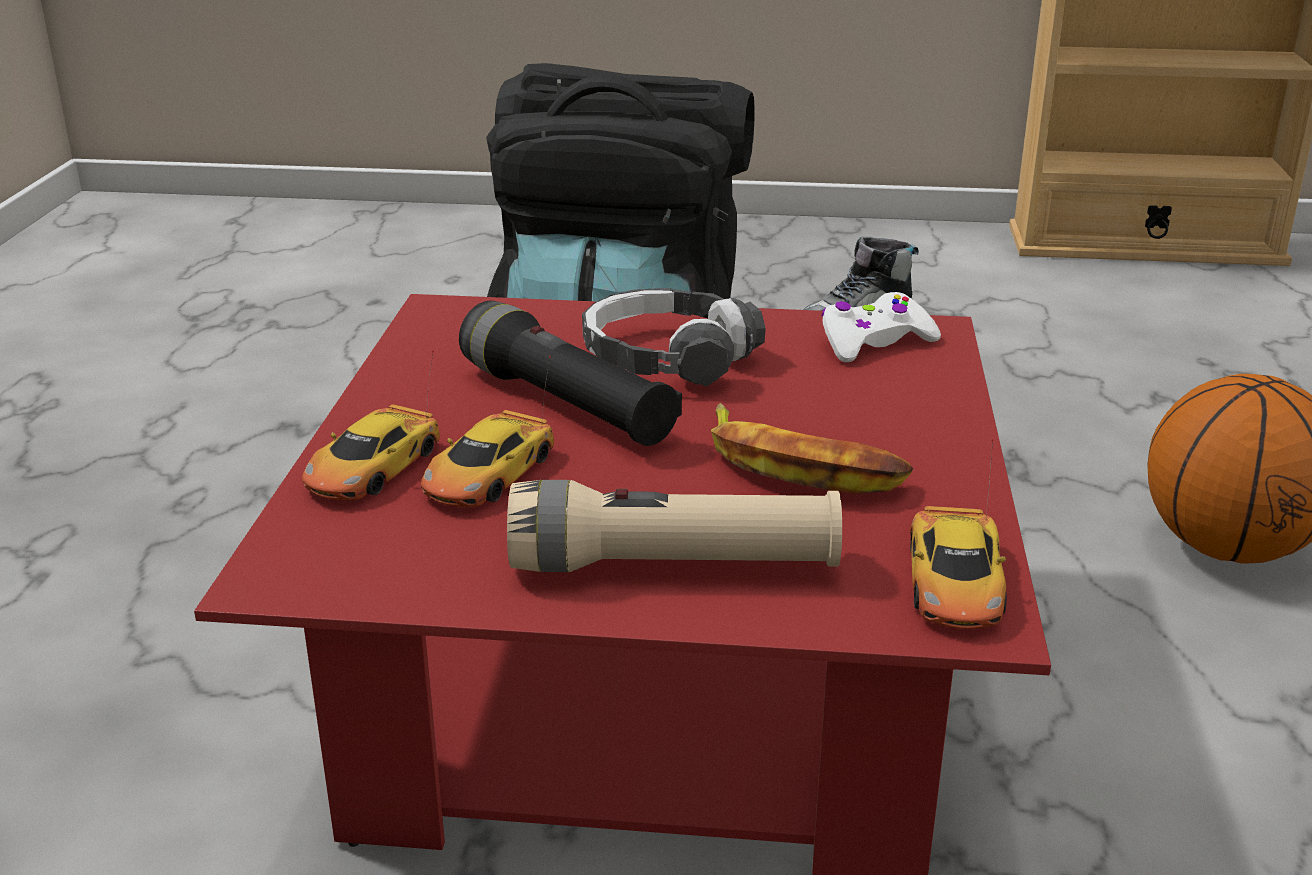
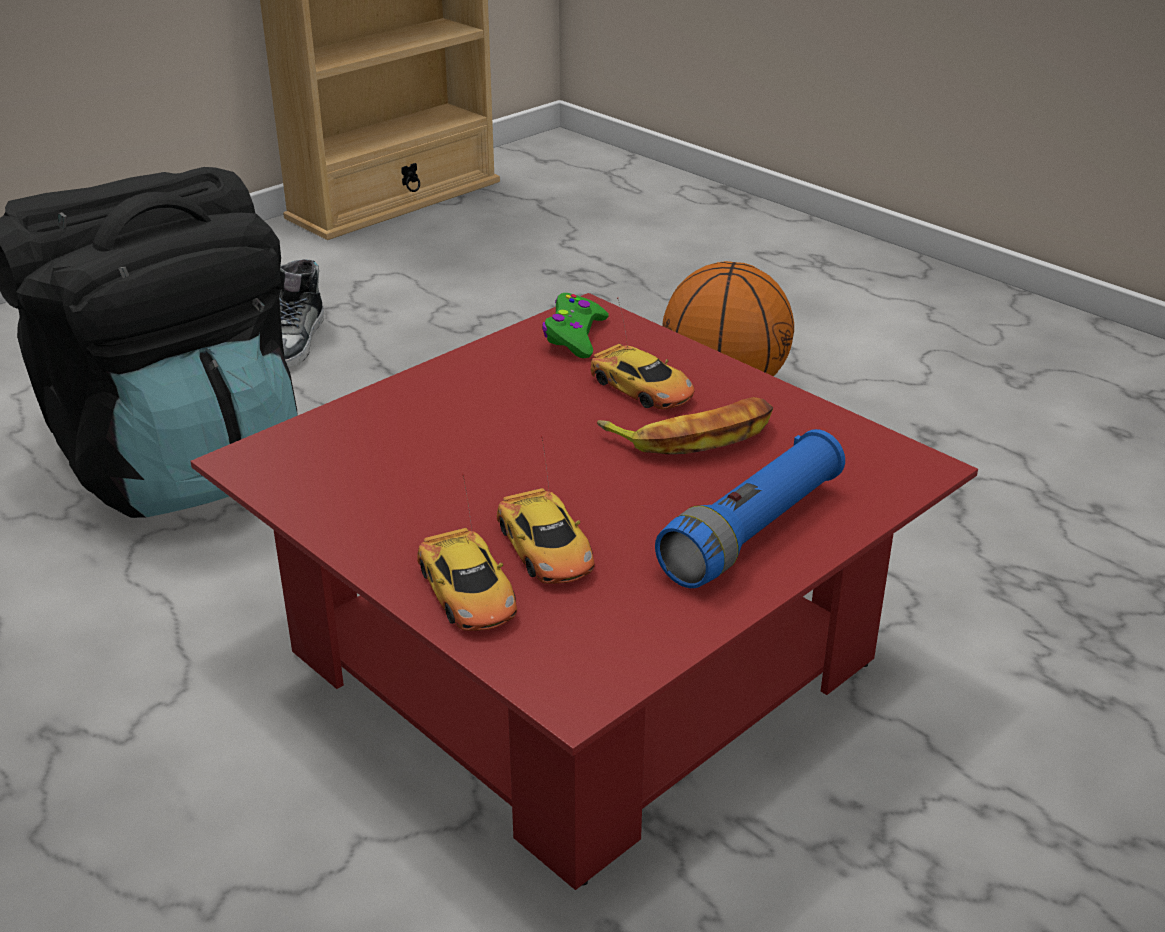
camera: 50 degrees left, 5 degrees up
black flashlight [459,301,682,446] -> none
beige flashlight [507,480,842,572] -> blue flashlight [655,429,845,588]
headphones [582,288,766,387] -> none
white game controller [821,292,941,362] -> green game controller [542,293,609,358]
toy car [910,439,1007,629] -> toy car moved to [591,298,695,409]

